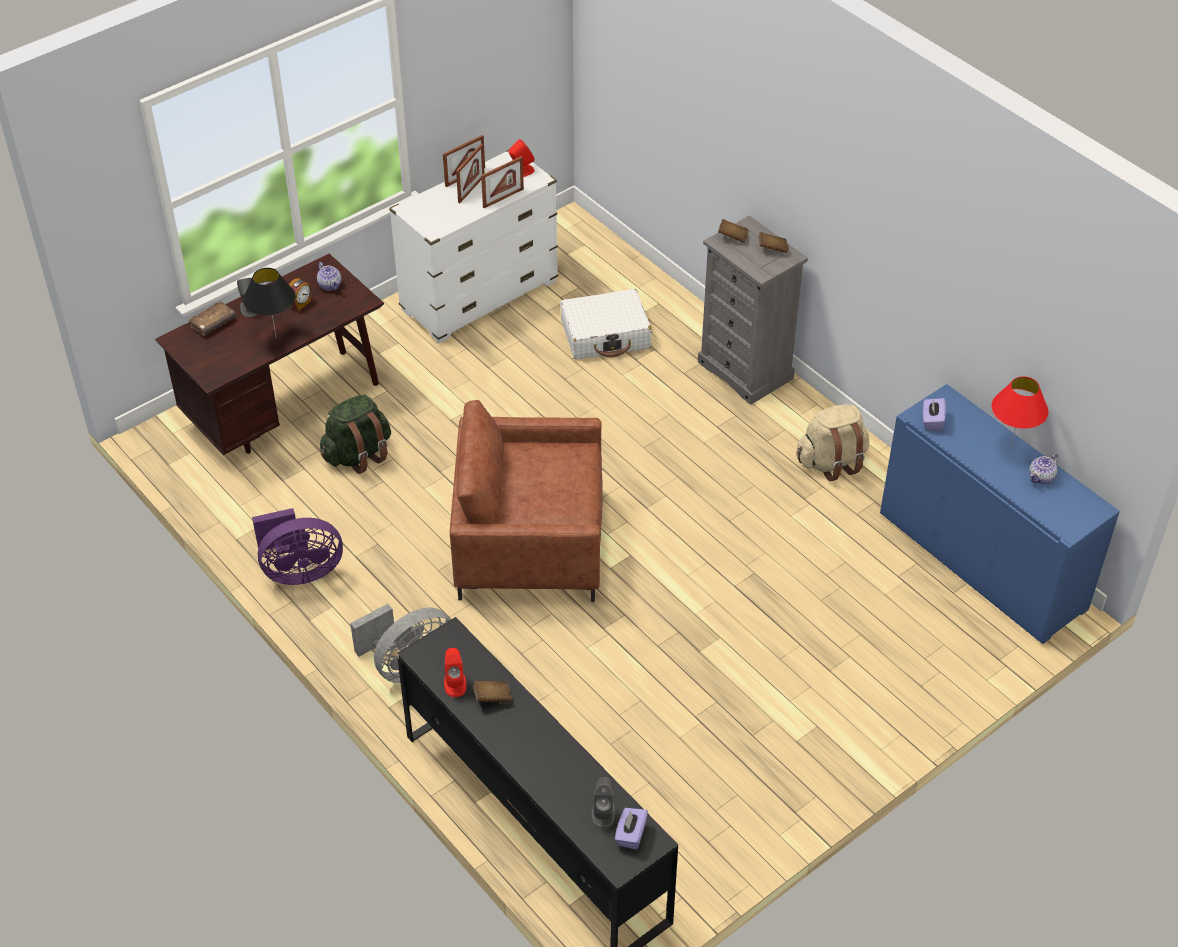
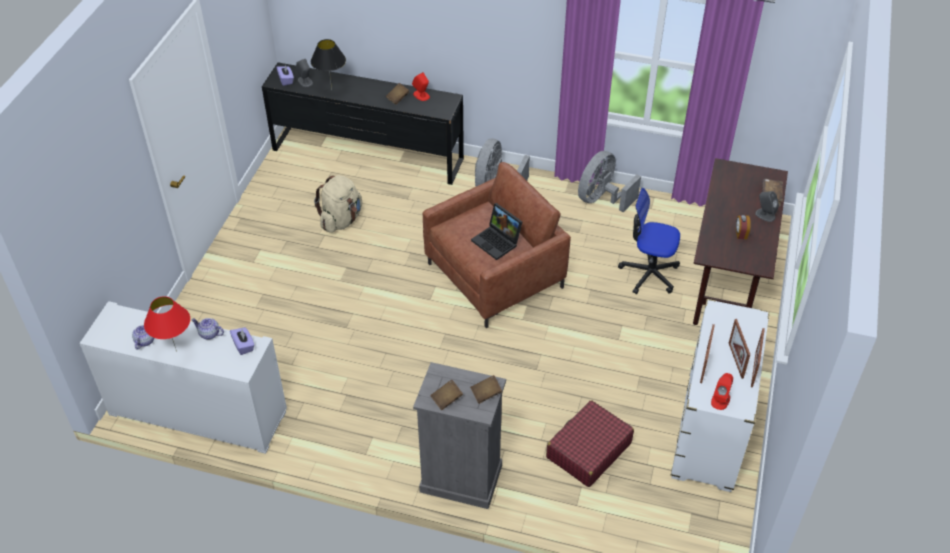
camera: 145 degrees right, 0 degrees up
black table lamp [243,268,296,336] -> black table lamp moved to [311,39,346,90]
purple fan [252,508,343,585] -> grey fan [578,151,641,212]
teapot [317,262,341,291] -> teapot moved to [191,318,224,340]
green backpack [320,395,391,474] -> office chair [618,188,680,294]
white suitcase [560,289,651,360] -> red suitcase [546,400,634,487]
beige backpack [796,404,869,481] -> beige backpack moved to [314,175,362,233]
blue cabinet [880,384,1120,644] -> white cabinet [80,301,287,454]
none -> laptop [471,203,522,260]

